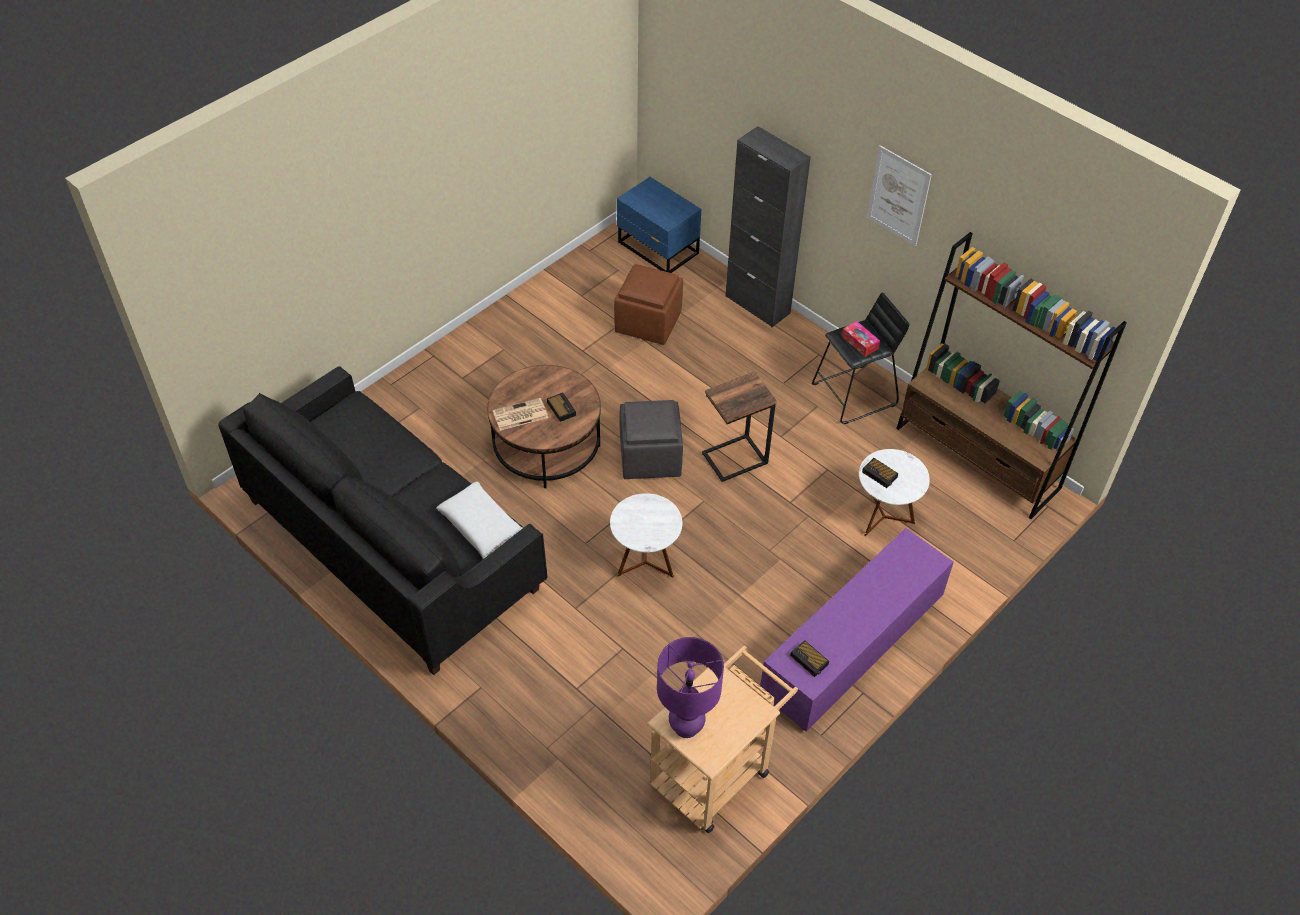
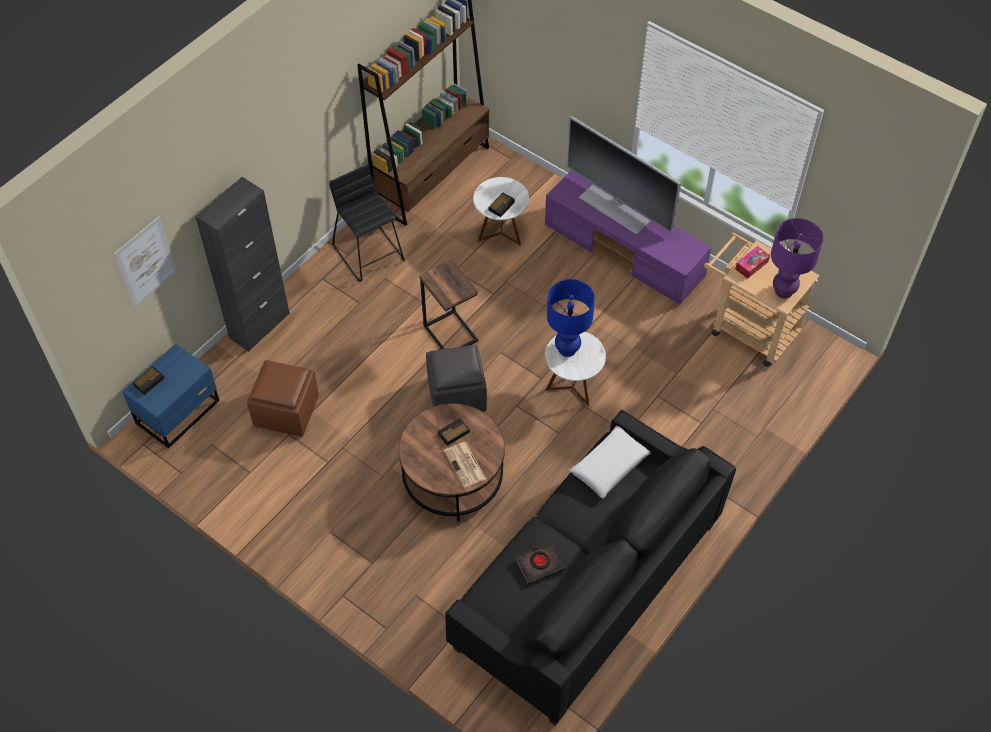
camera: 95 degrees left, 5 degrees up
alarm clock [790,640,829,677] -> alarm clock moved to [133,367,165,395]
tissue box [842,321,880,357] -> tissue box moved to [735,246,770,279]
picture [867,145,932,246] -> picture moved to [114,216,177,307]
none -> black book [515,541,566,585]
none -> blue table lamp [547,279,595,357]
none -> television [566,116,681,235]

